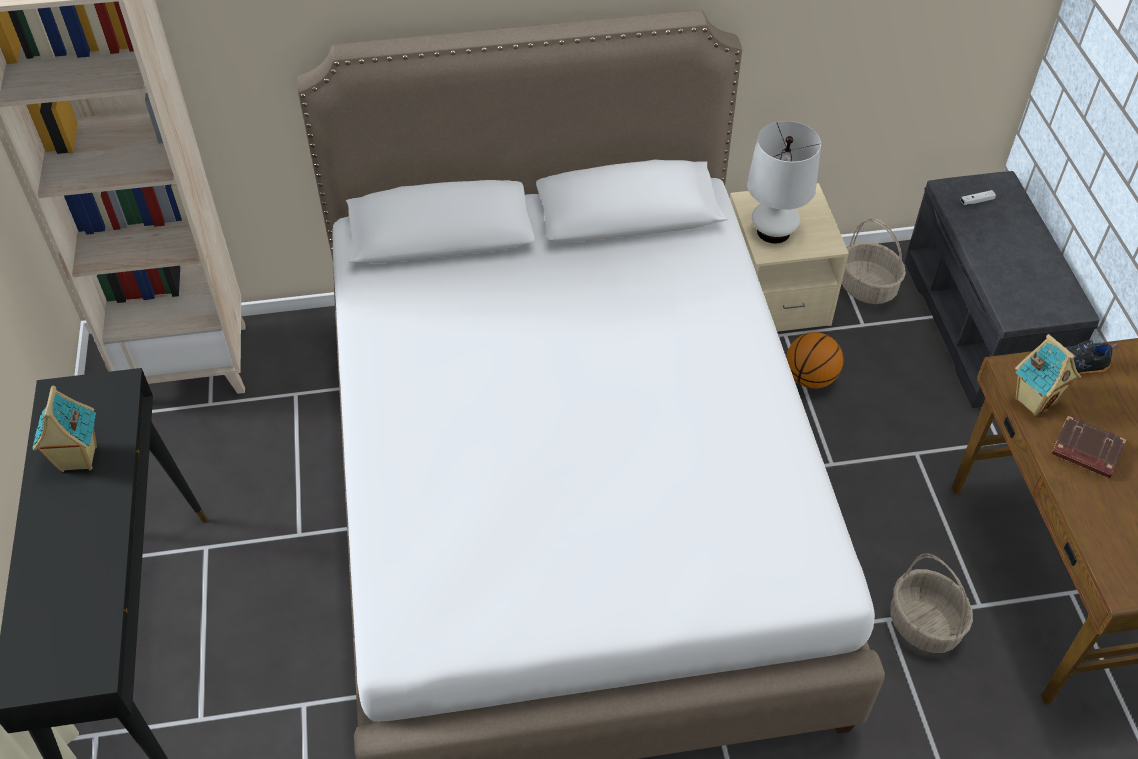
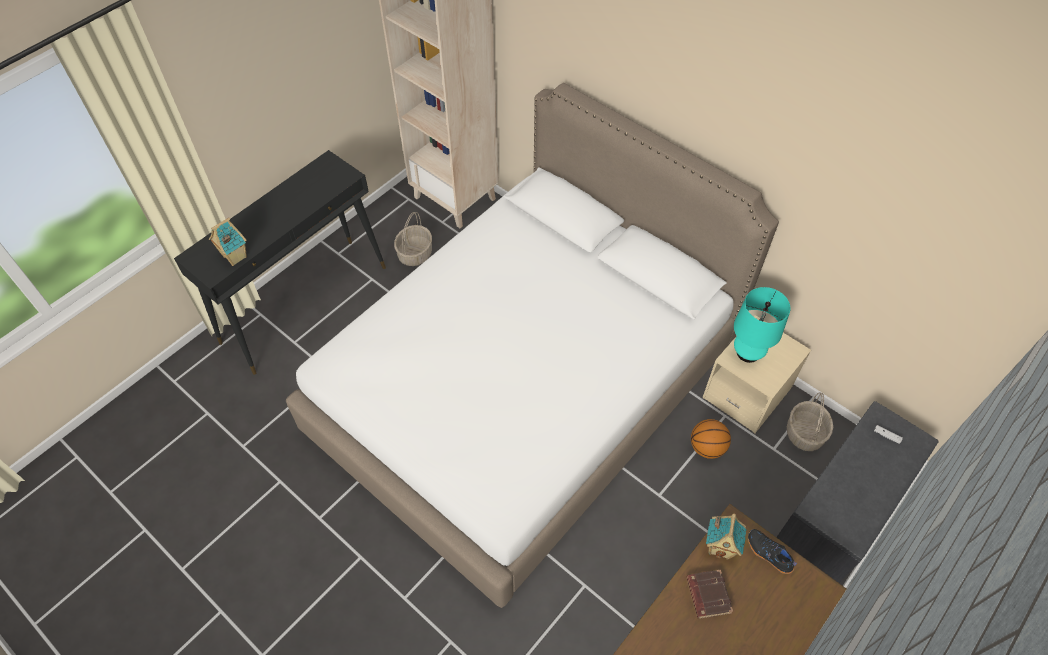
camera: 50 degrees right, 5 degrees up
toy house [32,385,97,472] -> toy house moved to [209,218,247,266]
white table lamp [747,121,821,244] -> turquoise table lamp [734,287,790,363]
basket [891,553,973,653] -> basket moved to [394,212,432,266]

